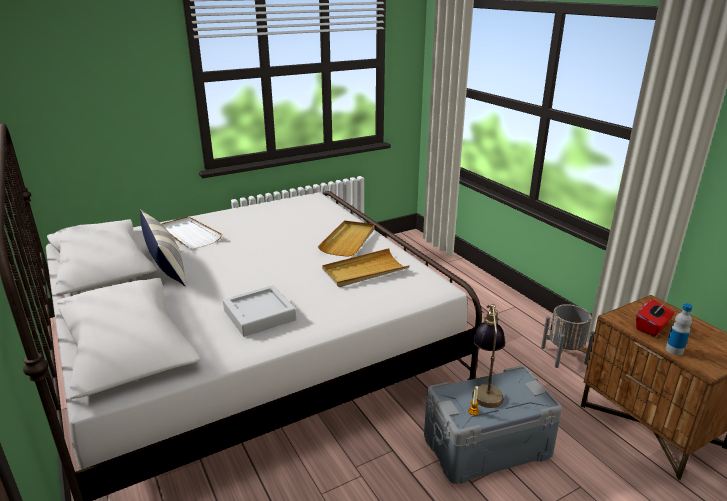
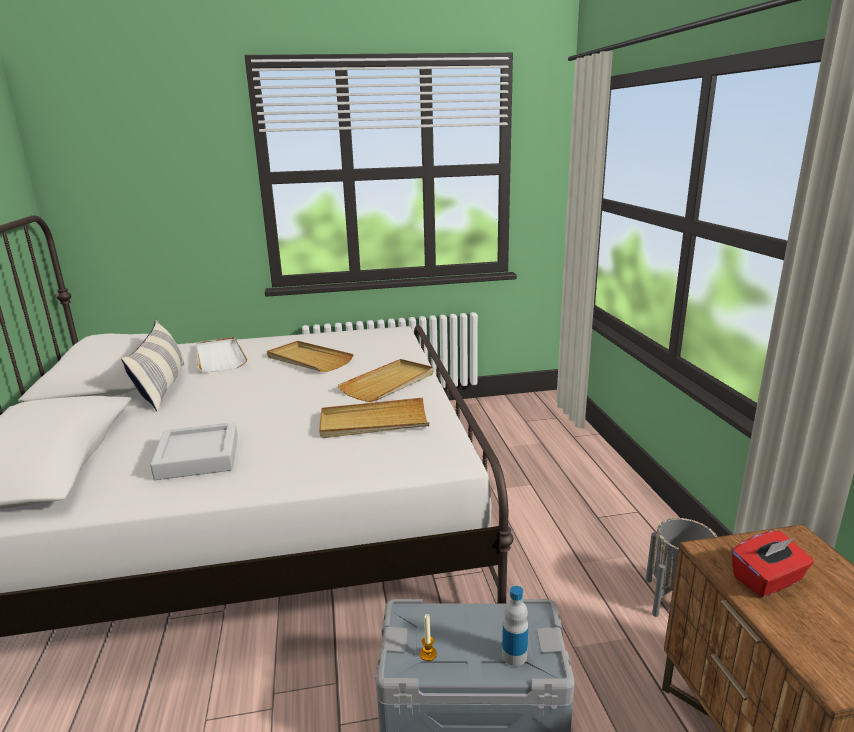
camera: 20 degrees right, 5 degrees down
table lamp [472,304,505,408] -> none
bottle [666,303,693,355] -> bottle moved to [502,586,528,666]
none -> beige tray [267,341,354,372]

